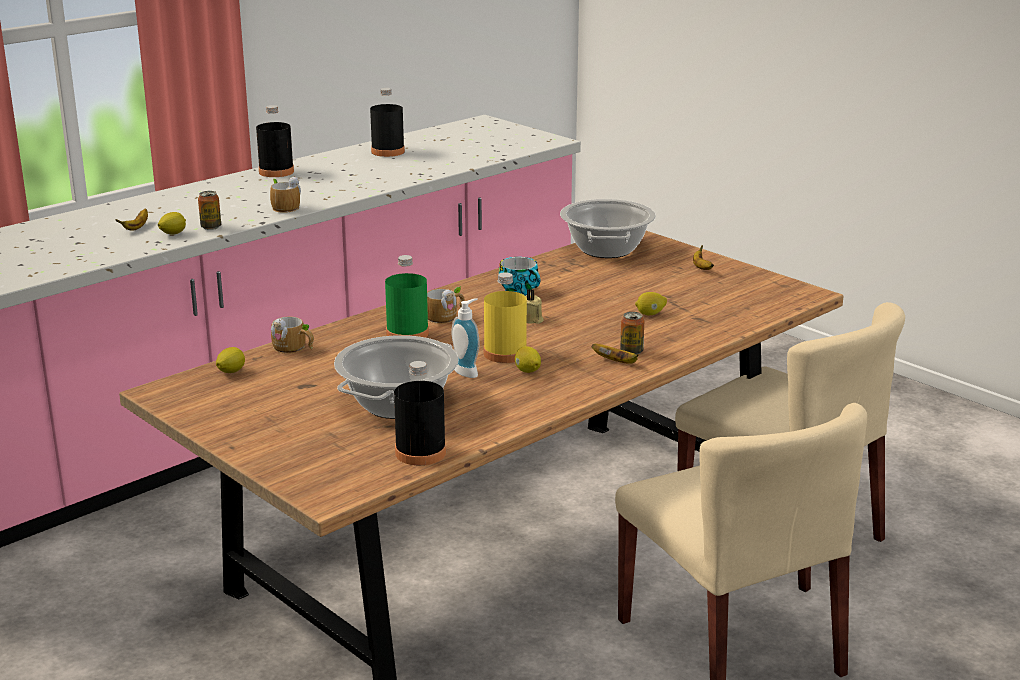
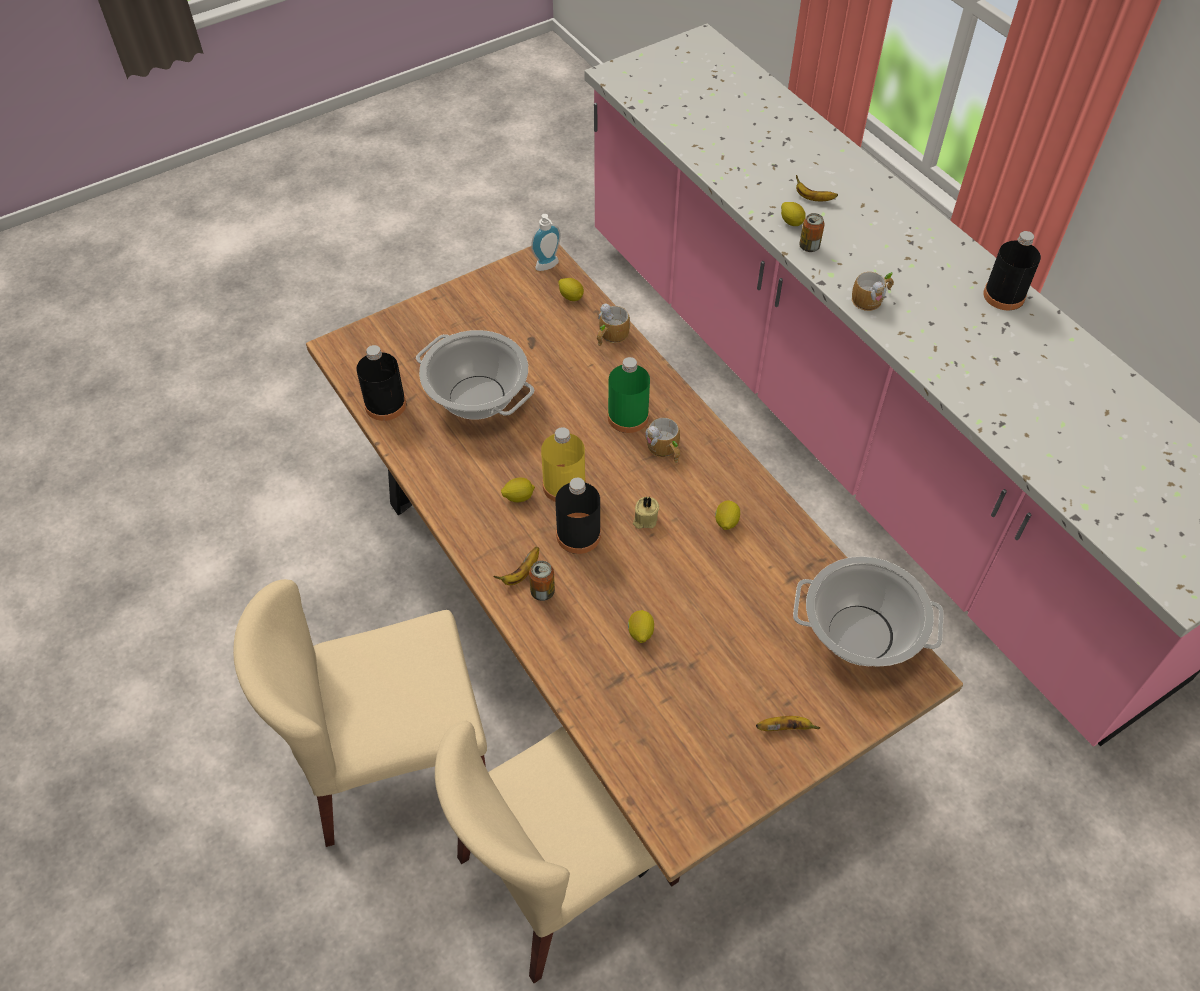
camera: 100 degrees right, 30 degrees up
black bottle [370,88,405,157] -> black bottle moved to [555,478,601,554]
soap dispenser [452,298,480,378] -> soap dispenser moved to [531,214,561,271]
cup [499,257,540,296] -> lemon [715,501,740,530]

